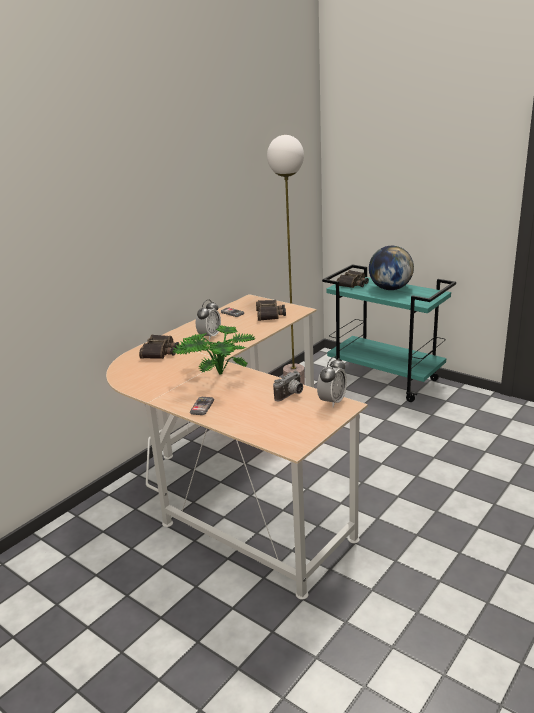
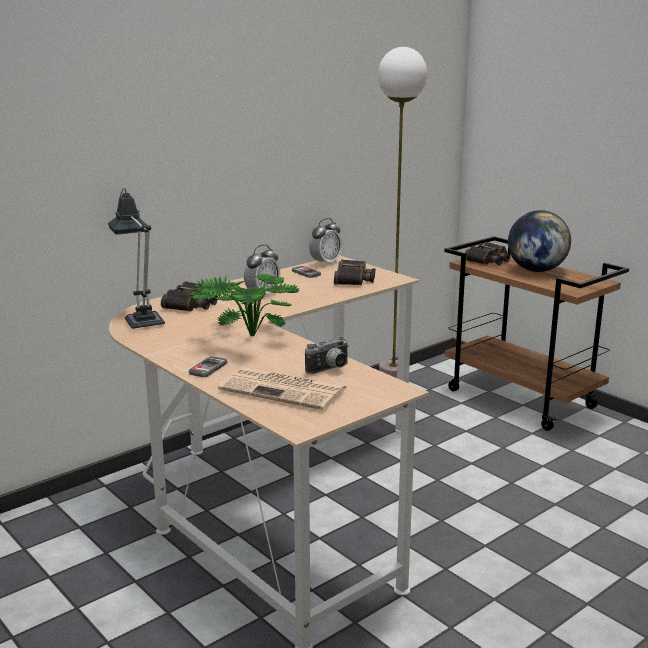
camera: 10 degrees right, 5 degrees down
alarm clock [317,356,347,408] -> alarm clock moved to [309,218,342,266]
turquoise cart [322,264,456,402] -> brown cart [444,236,629,431]
none -> table lamp [108,188,165,329]
none -> newspaper [218,367,348,410]

